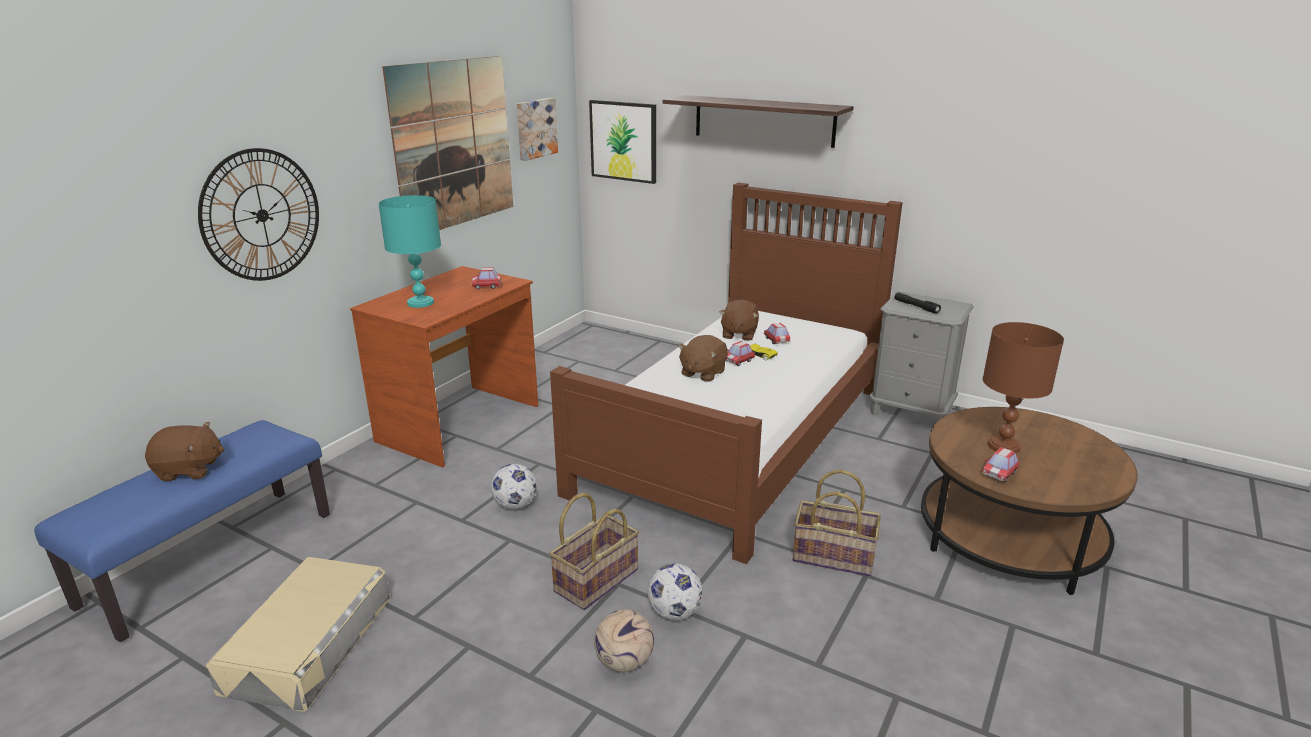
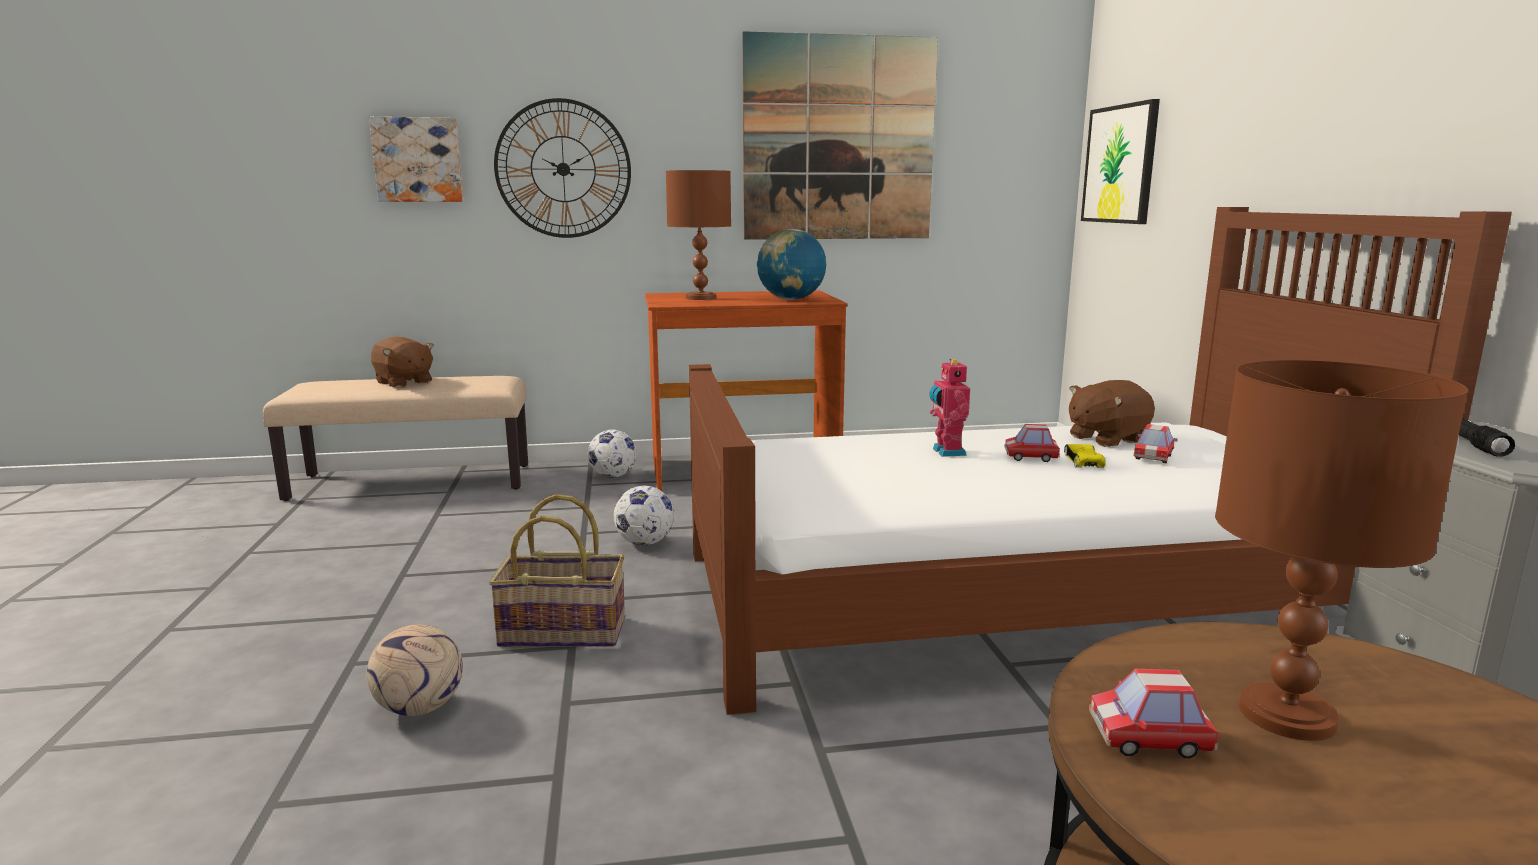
camera: 50 degrees right, 10 degrees down
blue bench [34,420,330,642] -> beige bench [263,376,528,501]
beige storage box [206,557,390,712] -> none
turquoise table lamp [378,195,441,308] -> brown table lamp [666,170,731,300]
toy car [472,267,501,289] -> globe [757,229,826,300]
picture [517,98,558,161] -> picture moved to [369,117,463,202]
football [648,564,703,621] -> football moved to [588,429,637,478]
shelf [663,95,854,148] -> none
brown plush toy [678,335,728,382] -> toy robot [929,359,970,457]
basket [793,469,881,576] -> none

